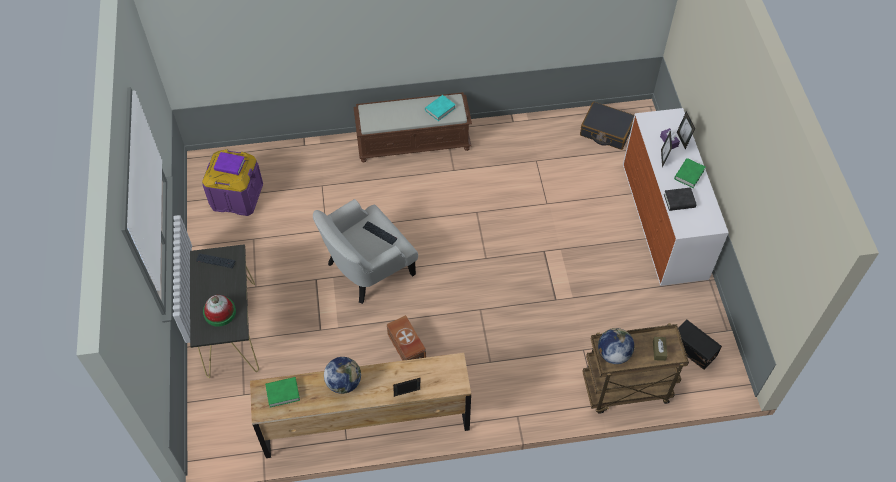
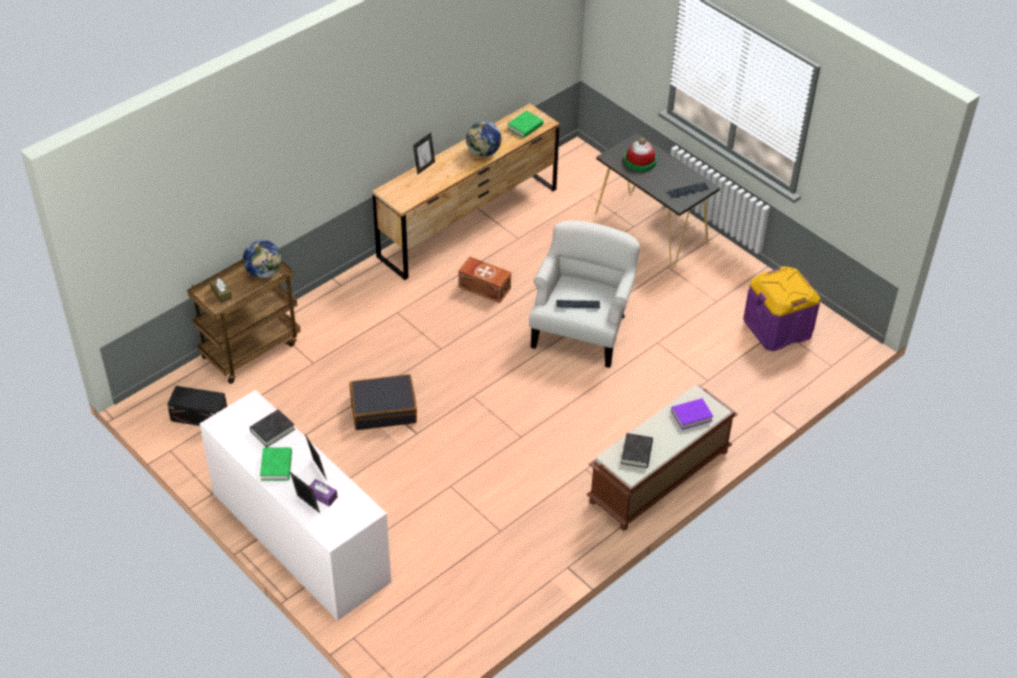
camera: 145 degrees right, 10 degrees down
purple book [214,152,245,175] -> purple book moved to [671,398,713,430]
turquoise book [425,95,456,121] -> black book [621,433,653,468]
black suitcase [580,101,634,150] -> black suitcase moved to [349,374,417,430]

